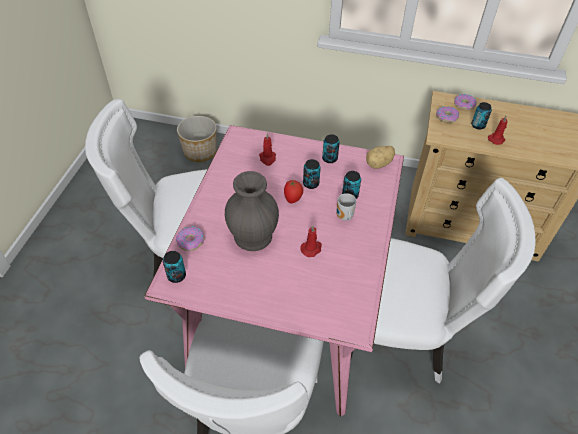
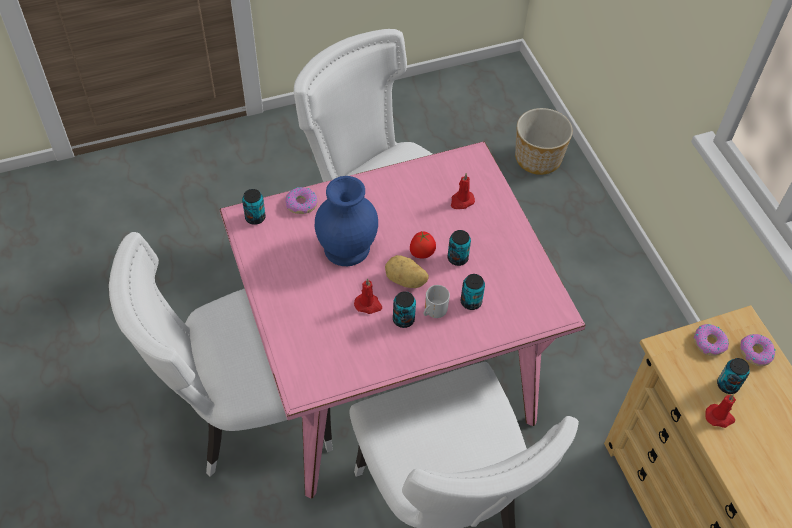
camera: 55 degrees right, 5 degrees up
grey vase [225,171,279,251] -> blue vase [315,176,378,266]
can [322,134,340,163] -> can moved to [393,291,416,328]
potato [366,146,395,169] -> potato moved to [385,255,429,288]

